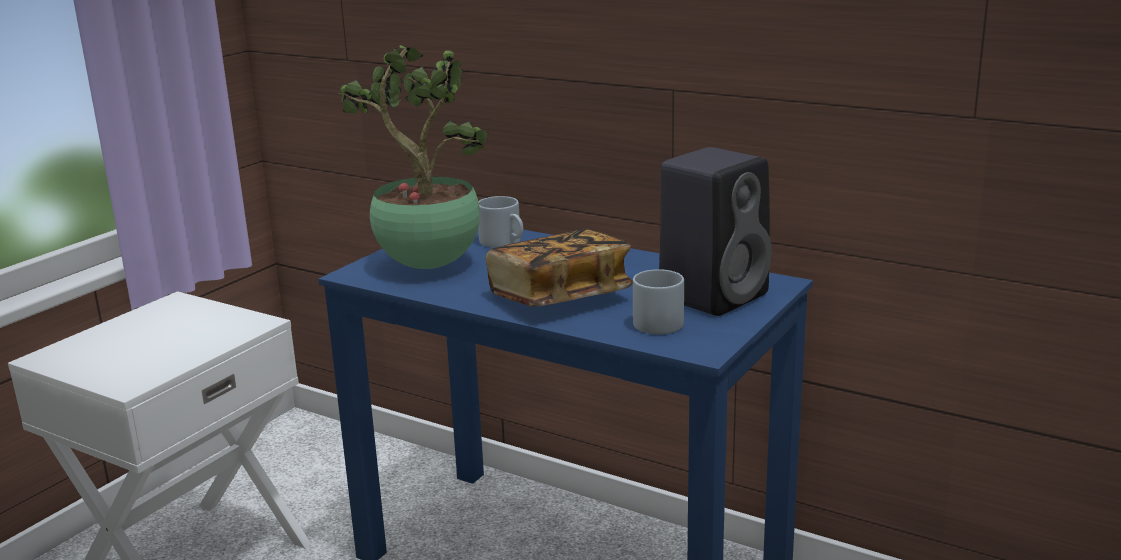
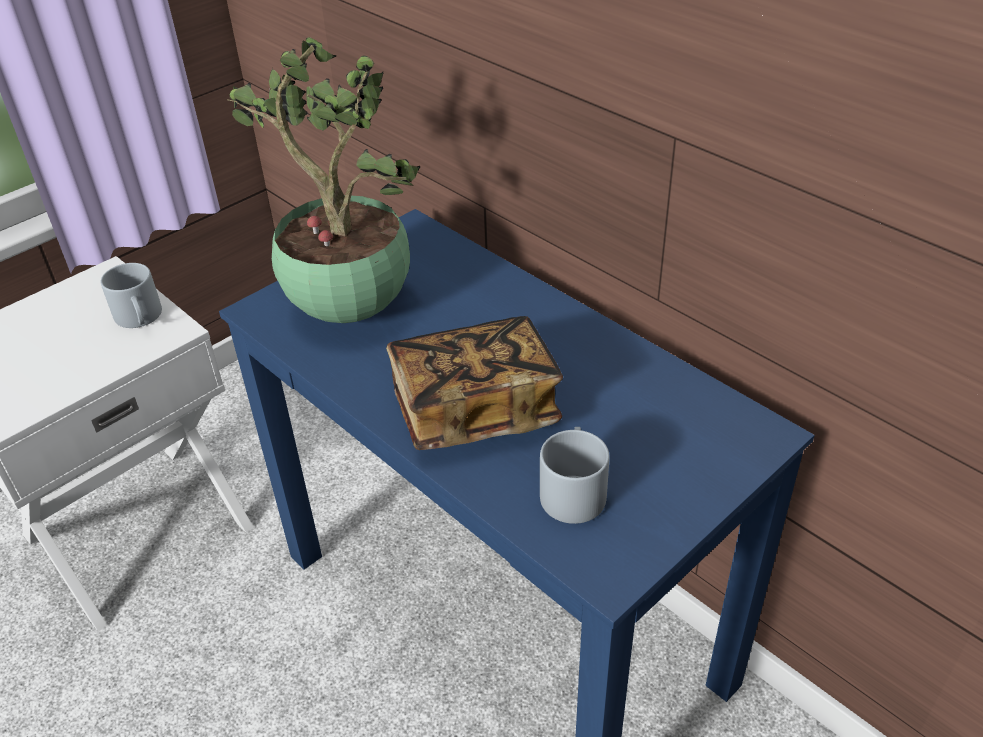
camera: 15 degrees right, 20 degrees up
grey mug [478,196,523,248] -> grey mug moved to [101,263,162,328]
black speaker [659,147,772,316] -> none

